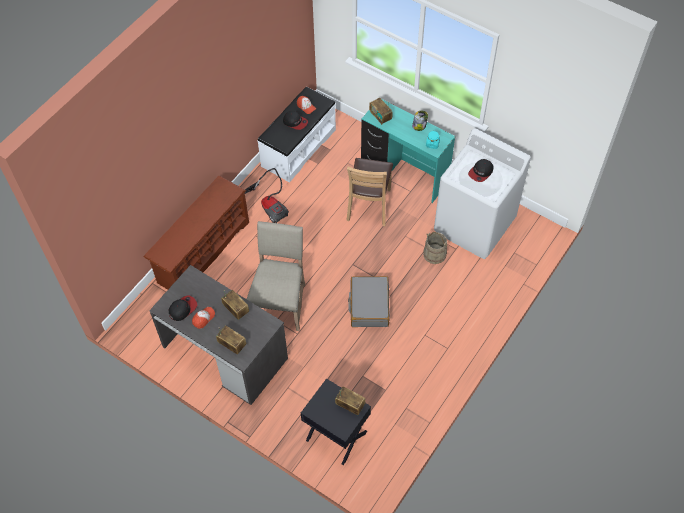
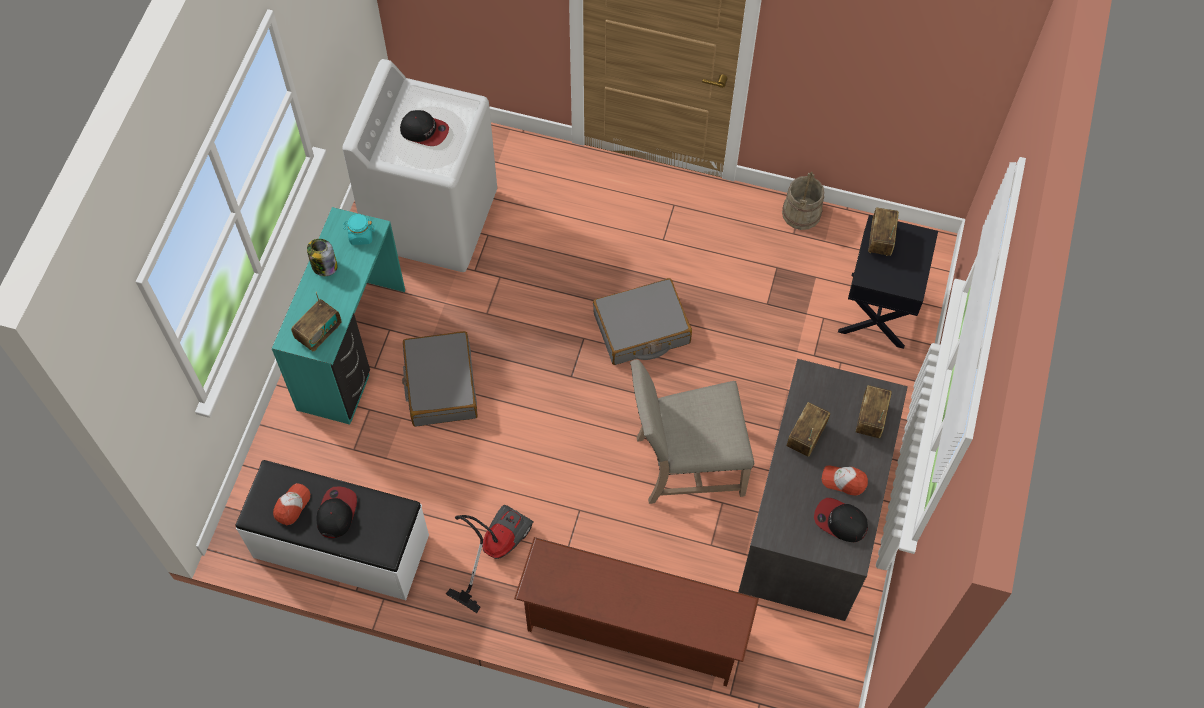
camera: 110 degrees left, 5 degrees up
brown chair [347,158,393,226] -> grey suitcase [402,331,478,427]
beige bucket [423,232,448,264] -> beige bucket moved to [782,172,824,230]

